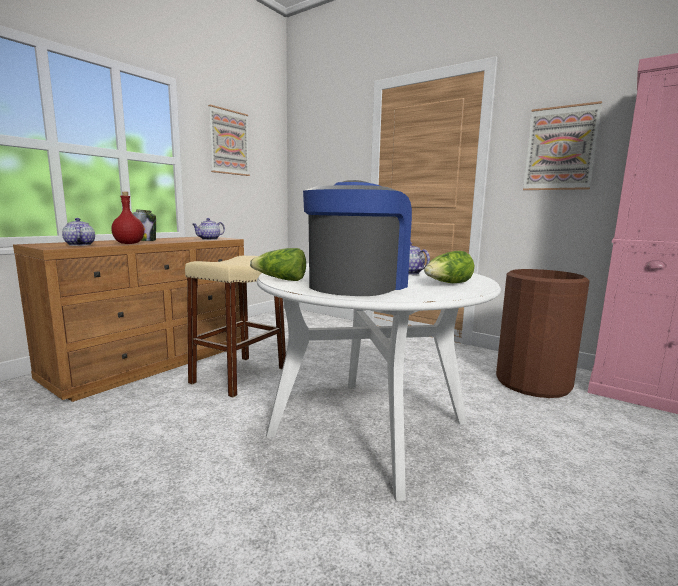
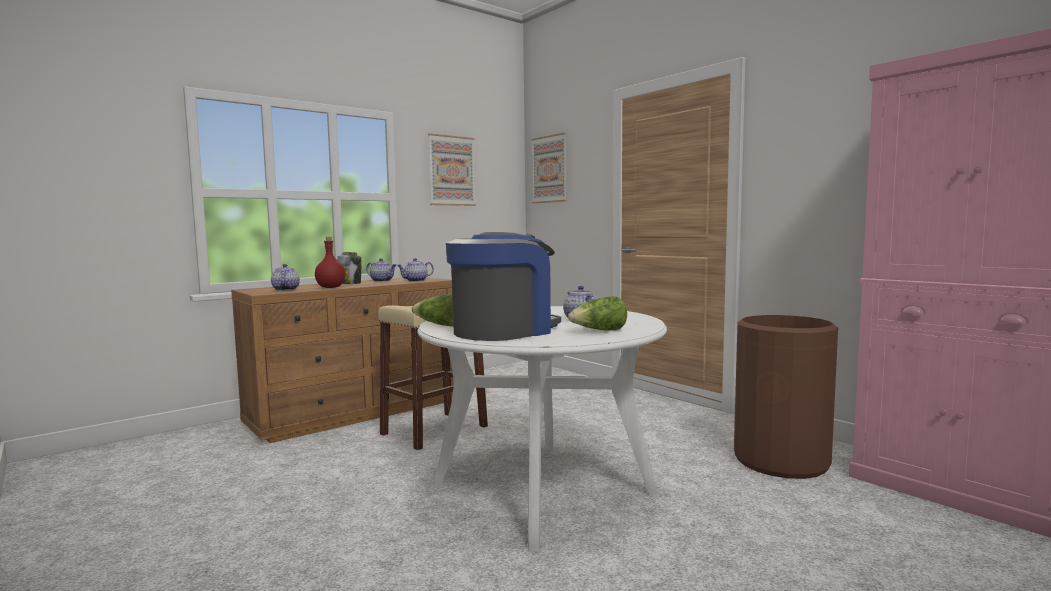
camera: 15 degrees right, 5 degrees down
picture [523,101,602,190] -> picture moved to [531,133,567,203]
none -> teapot [366,258,396,282]

